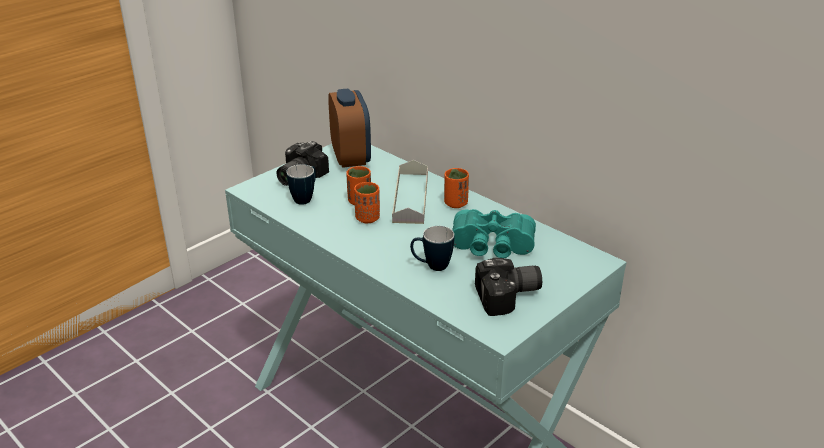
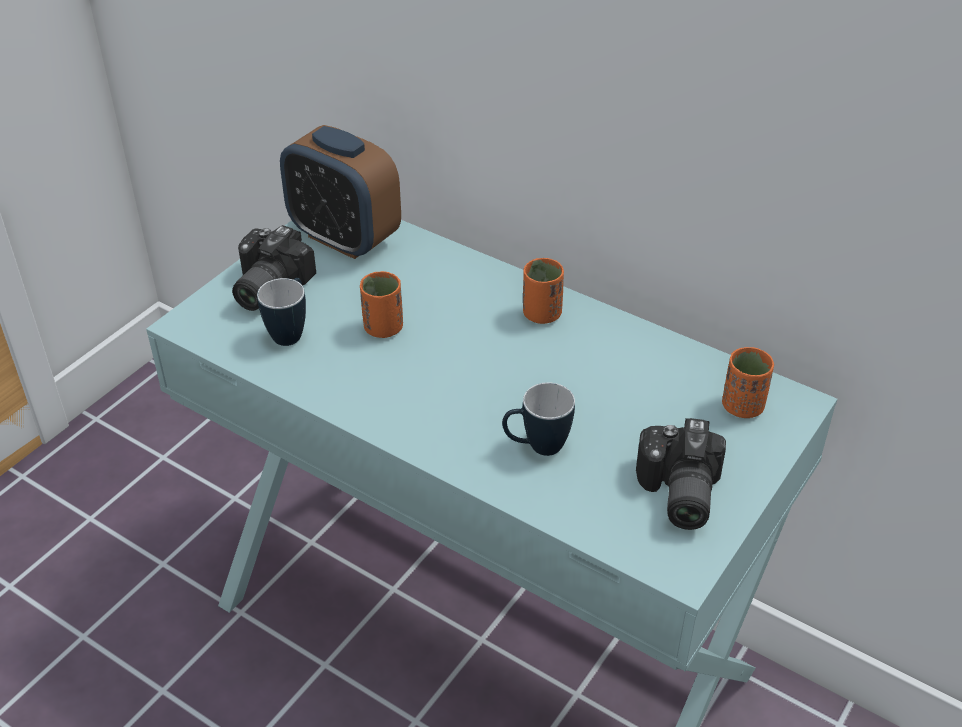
camera: 10 degrees left, 10 degrees up
alarm clock [328,89,371,168] -> alarm clock turned 150 degrees clockwise [280,125,401,259]
orange cup [354,182,380,223] -> orange cup moved to [722,347,774,418]
grey tray [392,160,428,224] -> none
turquoise binoculars [452,209,536,258] -> none
camera [475,258,542,316] -> camera turned 120 degrees clockwise [636,418,726,530]

